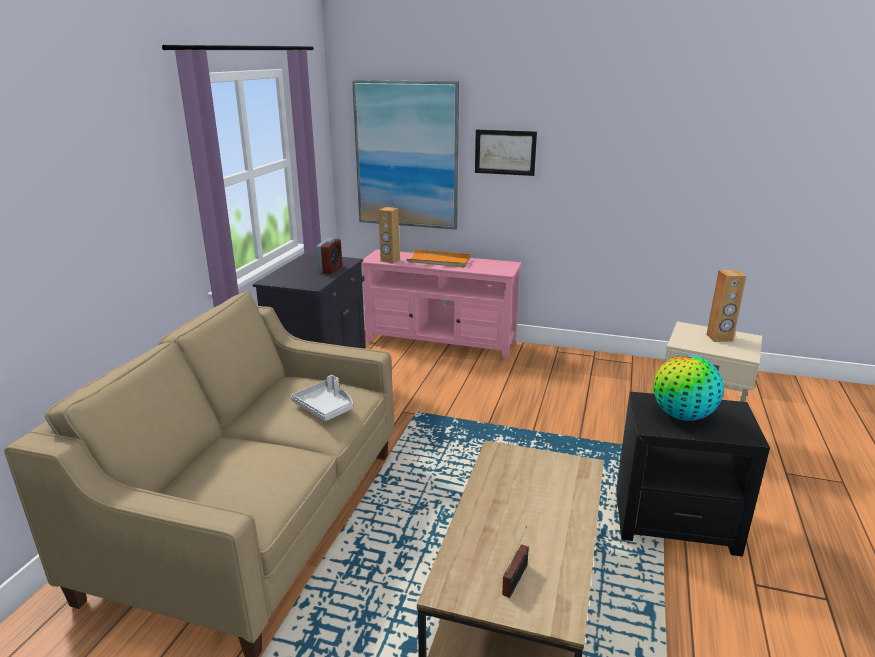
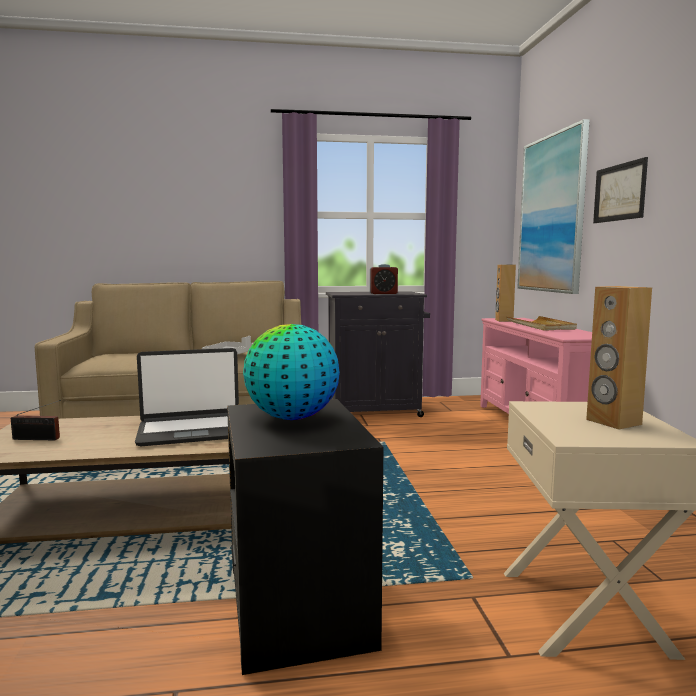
camera: 65 degrees right, 15 degrees down
orange tray [406,249,471,268] -> beige tray [506,316,577,331]
none -> laptop [135,348,239,446]

